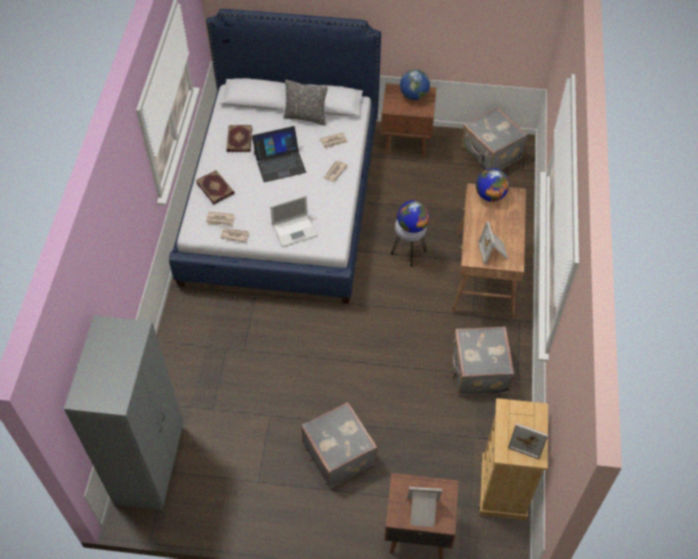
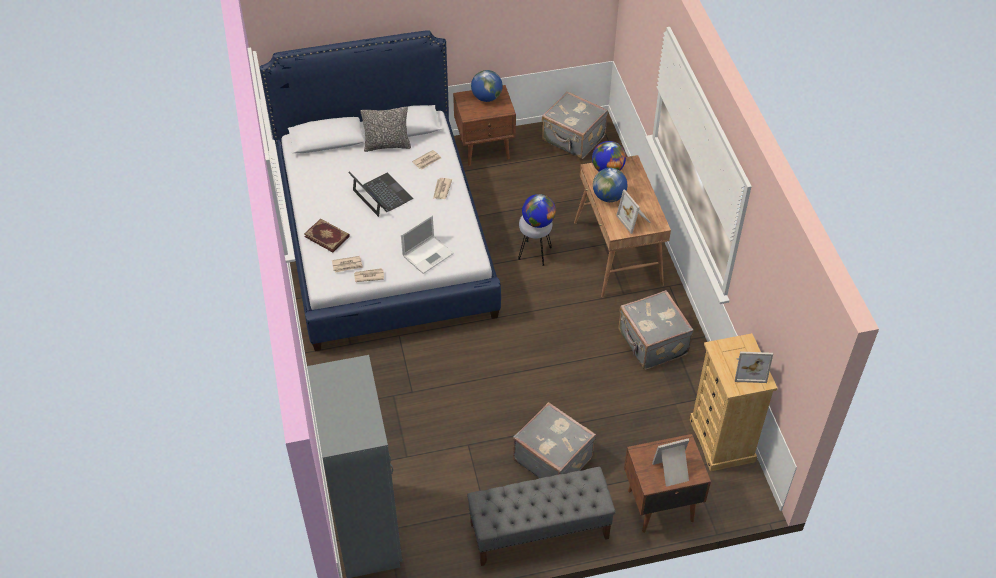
camera: 20 degrees left, 5 degrees down
book [226,125,252,152] -> none
laptop [252,126,306,182] -> laptop turned 90 degrees counterclockwise [348,171,413,217]
none -> grey bench [467,467,616,566]
none -> globe [593,168,627,202]

